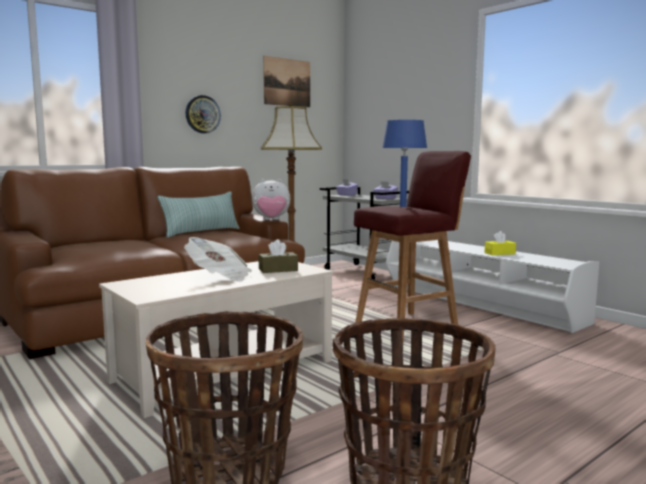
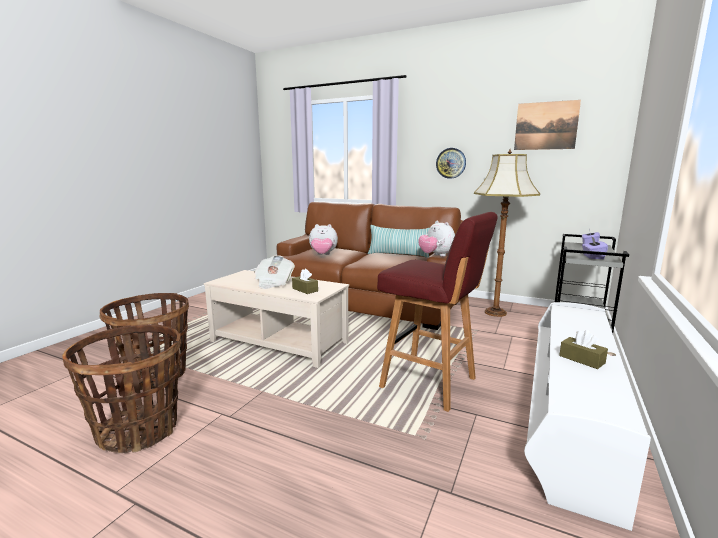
camera: 65 degrees right, 5 degrees up
blue table lamp [382,120,427,207] -> none
yellow tissue box [485,231,516,255] -> brown tissue box [559,330,608,369]
none -> plush toy [309,224,338,255]

